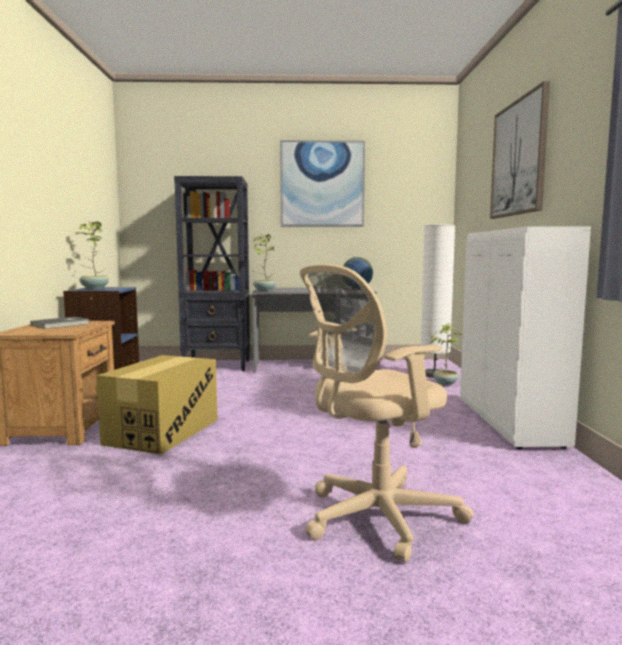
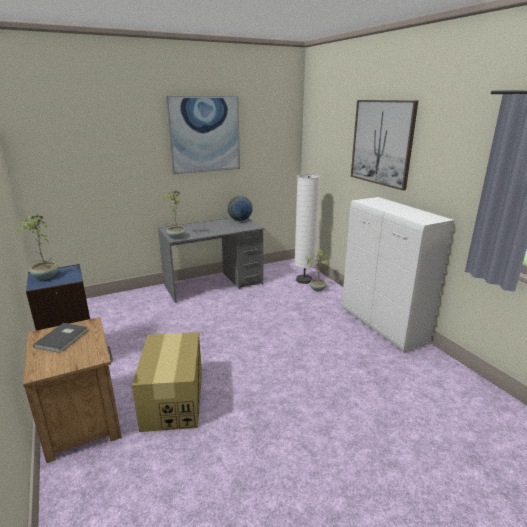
camera: 25 degrees left, 15 degrees up
black bookcase [174,176,250,371] -> none
beige office chair [300,264,474,563] -> none

